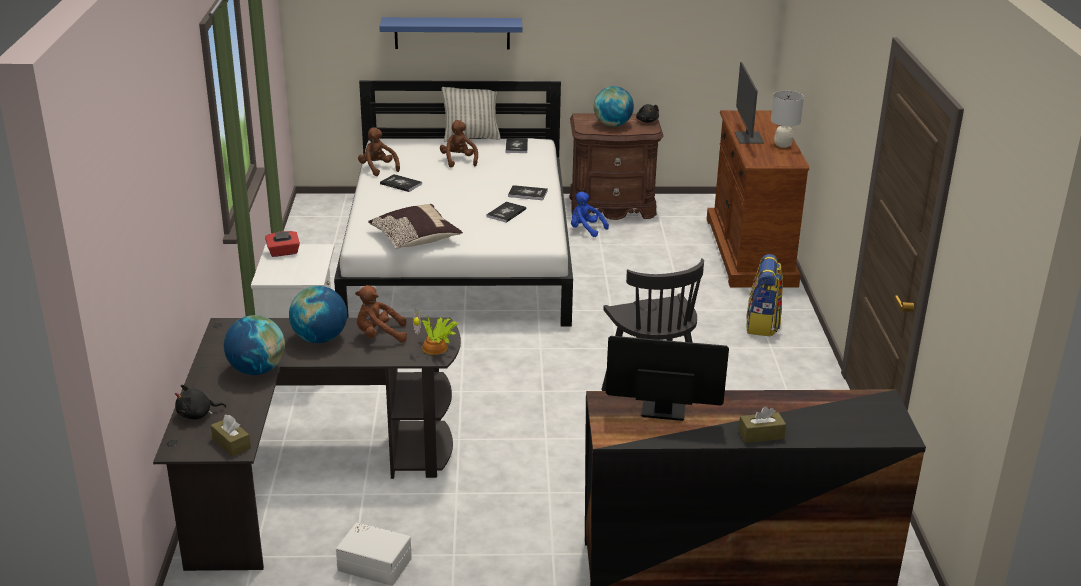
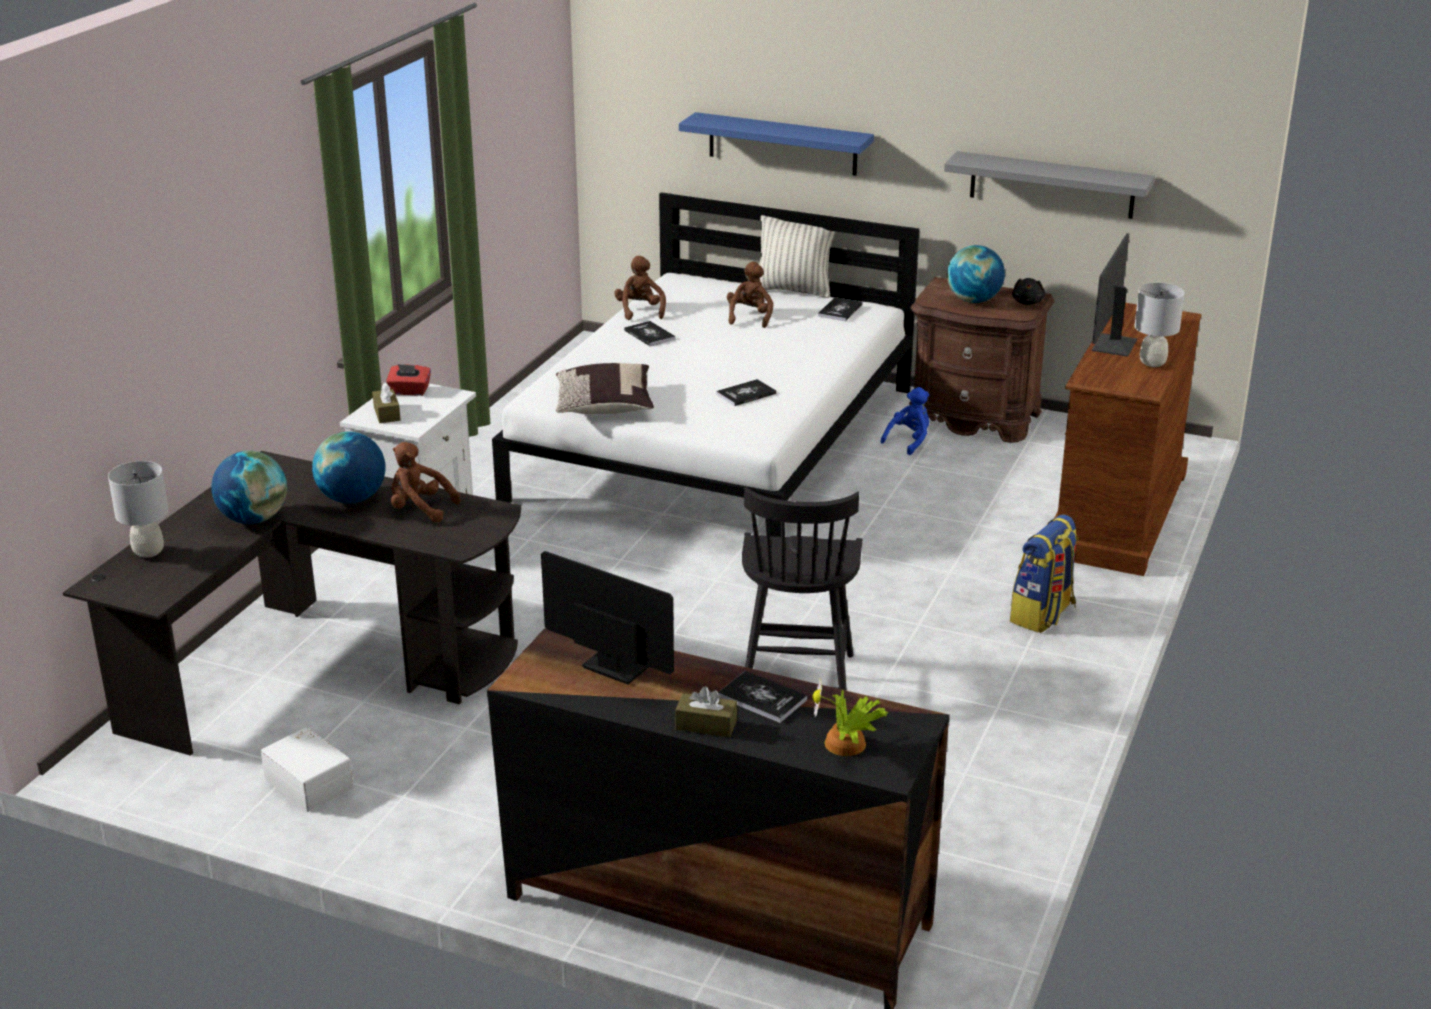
camera: 25 degrees right, 0 degrees up
black plush toy [175,385,226,420] -> grey table lamp [108,461,169,558]
brown tissue box [211,415,251,457] -> brown tissue box moved to [372,383,401,423]
potted plant [413,309,458,355] -> potted plant moved to [813,677,888,756]
book [508,185,548,200] -> book moved to [718,671,807,723]
blue plush toy [571,192,609,237] -> blue plush toy turned 75 degrees clockwise [881,387,929,455]
none -> grey shelf [944,151,1155,219]

